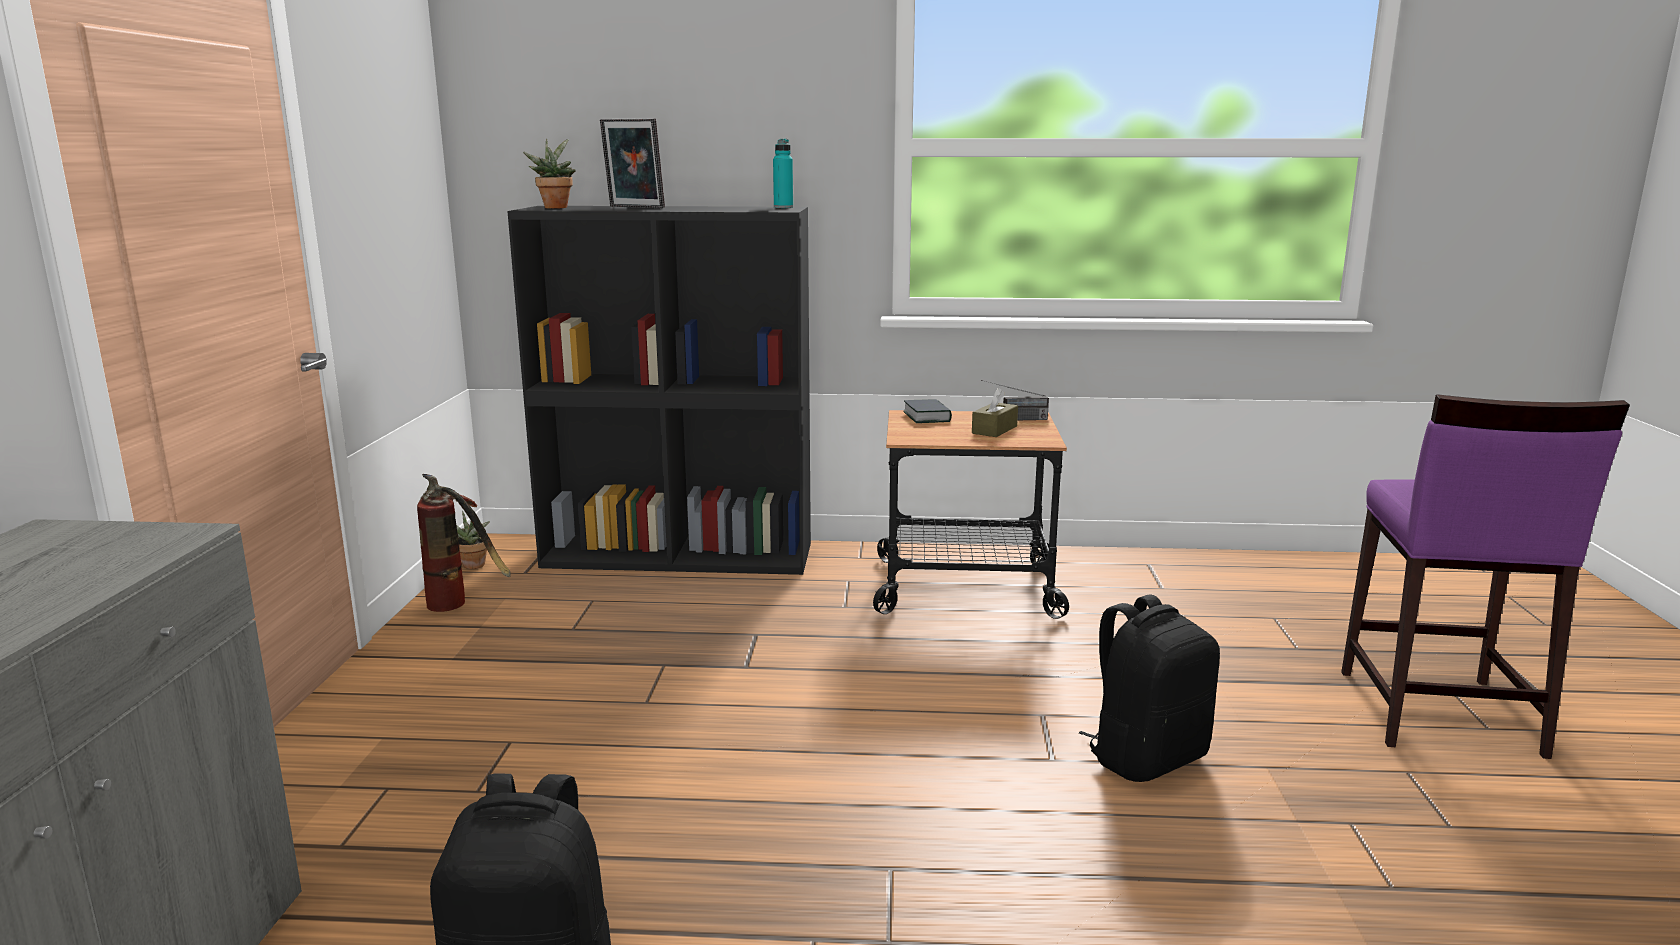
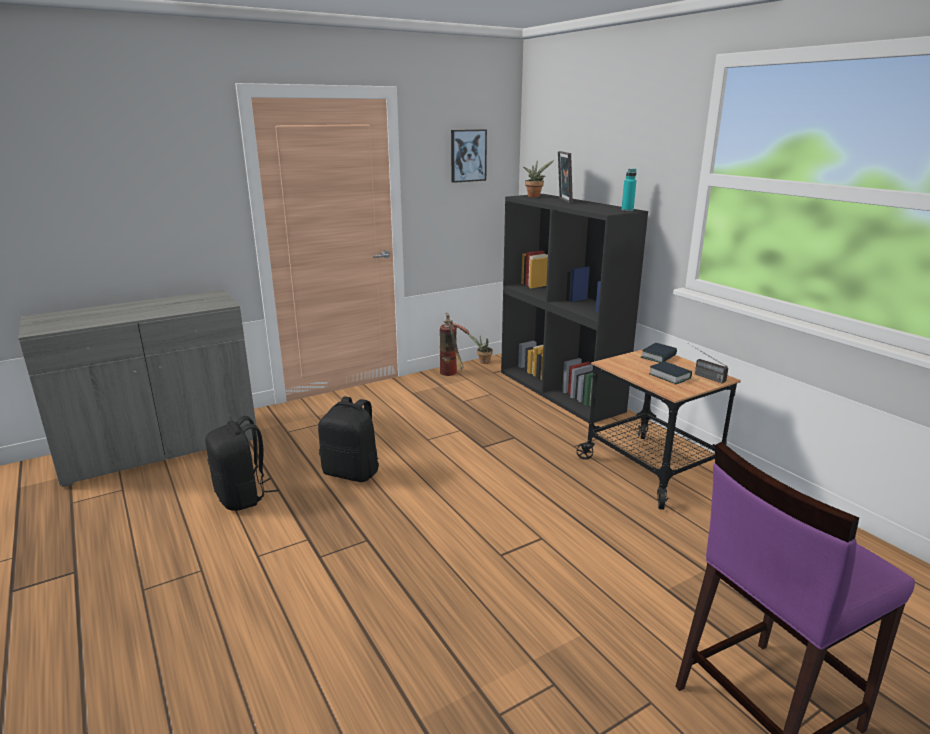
camera: 55 degrees right, 5 degrees up
brown tissue box [972,388,1018,437] -> book [649,361,692,384]
black backpack [1079,594,1220,782] -> black backpack moved to [318,396,379,482]
none -> picture [451,129,487,183]

